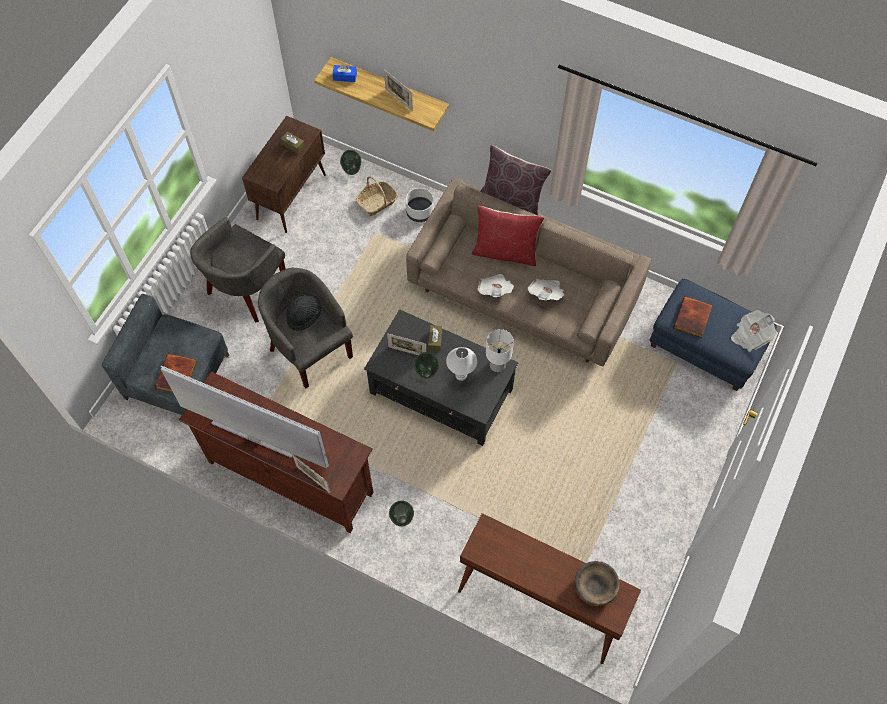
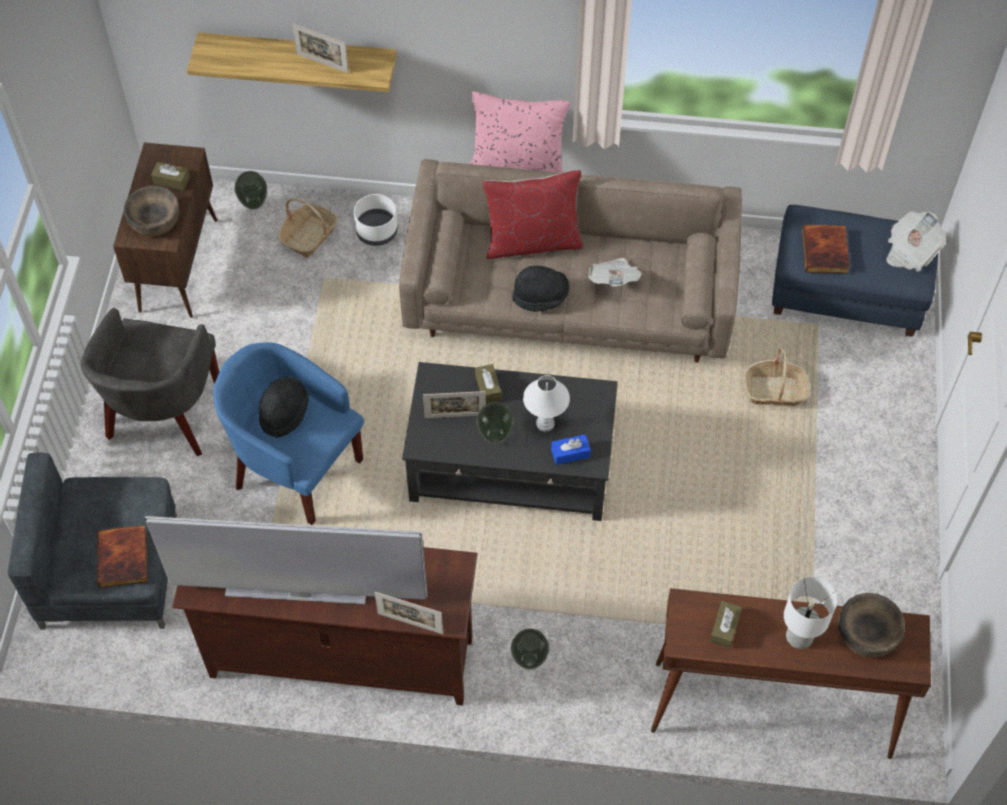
camera: 20 degrees left, 5 degrees down
grey armchair [258,268,353,388] -> blue armchair [213,342,364,525]
blue tissue box [333,64,357,82] -> blue tissue box moved to [551,434,591,465]
newspaper [477,274,514,297] -> black hat [512,266,570,312]
brown pillow [480,145,551,215] -> pink pillow [470,91,571,173]
white table lamp [486,329,514,372] -> white table lamp moved to [784,577,837,649]
none -> brown bowl [124,185,179,236]
none -> brown tissue box [710,601,742,648]
none -> basket [744,348,809,406]

